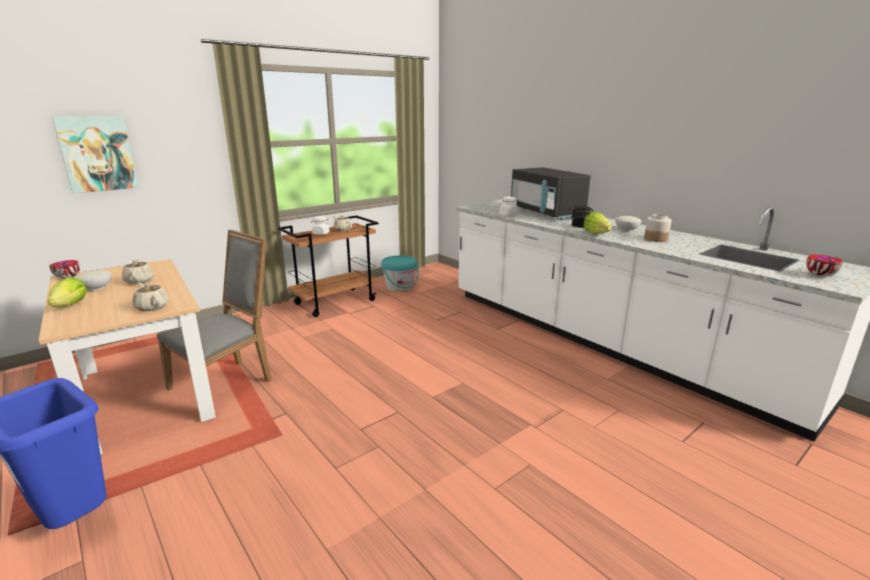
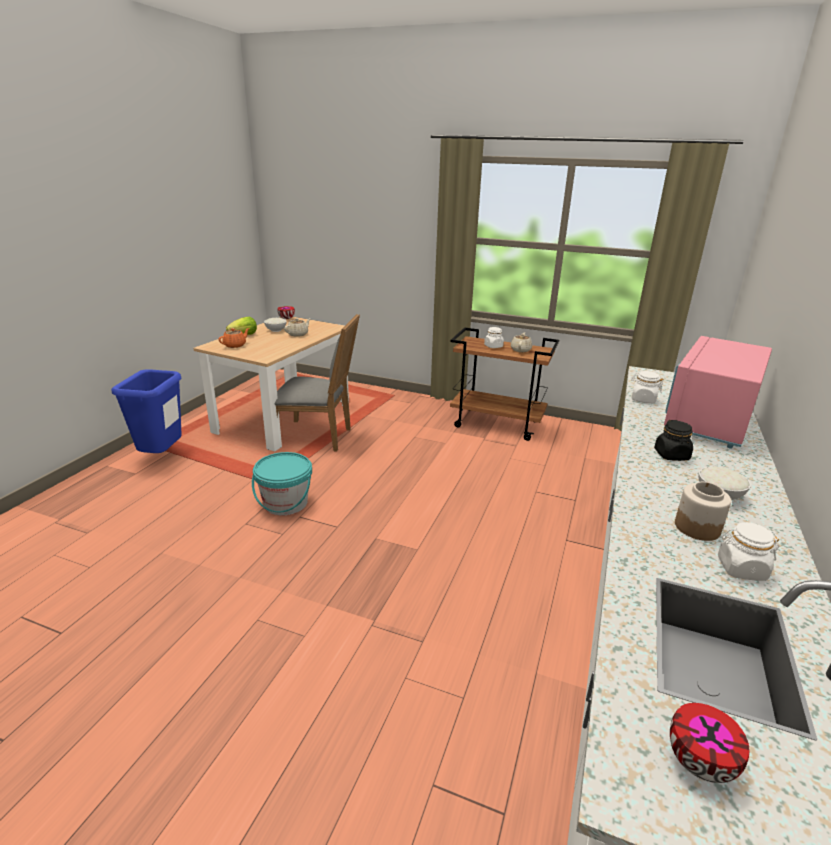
camera: 60 degrees right, 5 degrees up
picture [52,116,139,194] -> none
beige teapot [132,283,169,311] -> none
turquoise bucket [381,255,419,291] -> turquoise bucket moved to [252,452,312,515]
black microwave [511,167,591,220] -> pink microwave [664,336,772,449]
lettuce [583,212,612,234] -> none
none -> orange teapot [218,328,250,348]
none -> white jar [718,522,780,581]

